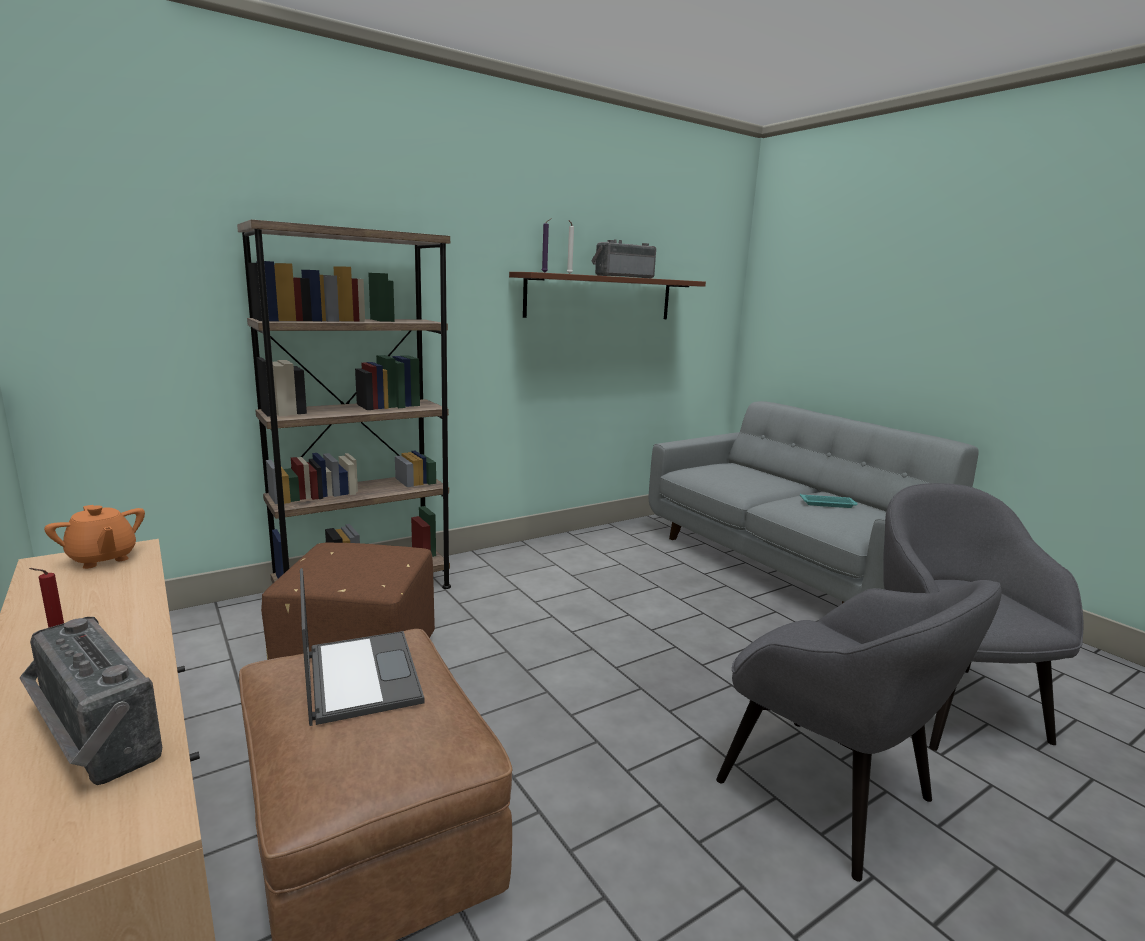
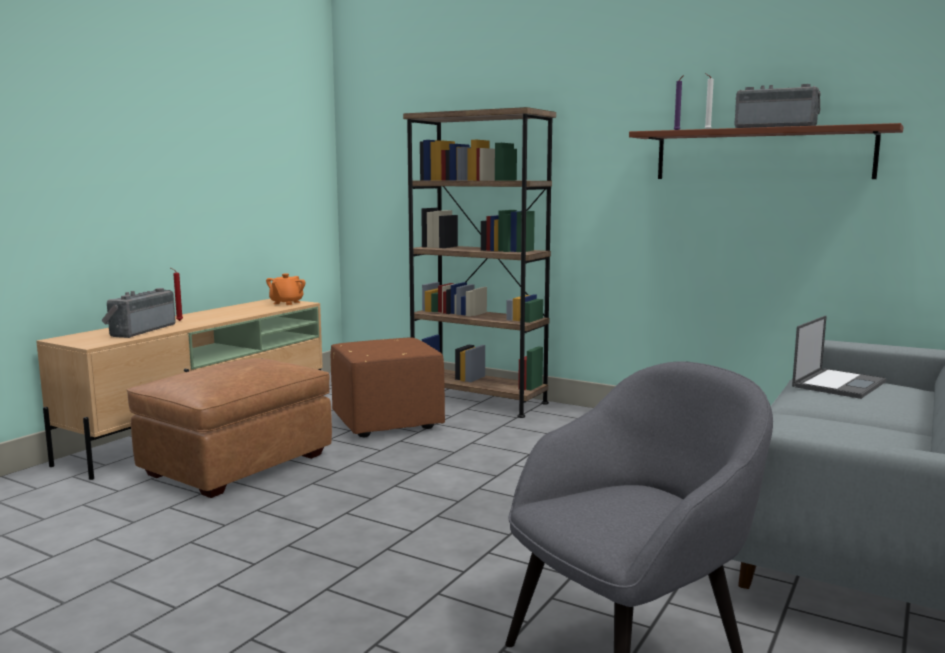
camera: 65 degrees right, 5 degrees down
laptop [300,568,425,726] -> laptop moved to [792,315,886,399]
grey armchair [716,580,1002,882] -> none
turquoise tray [800,494,858,508] -> none

